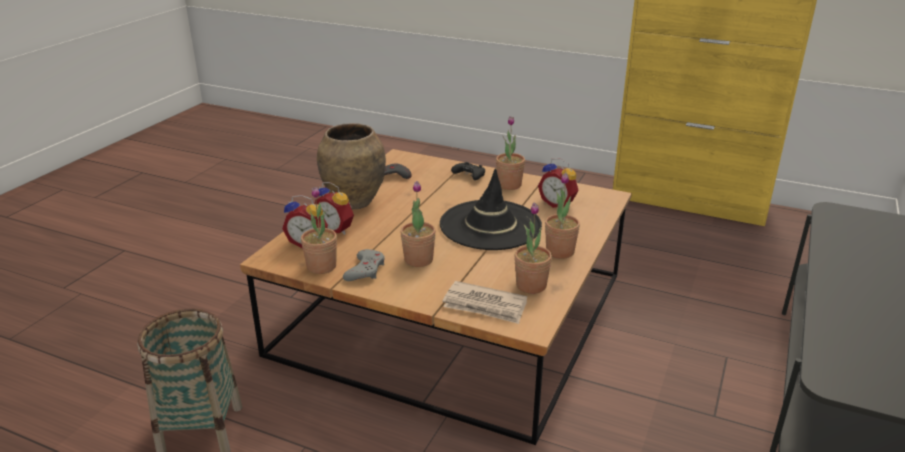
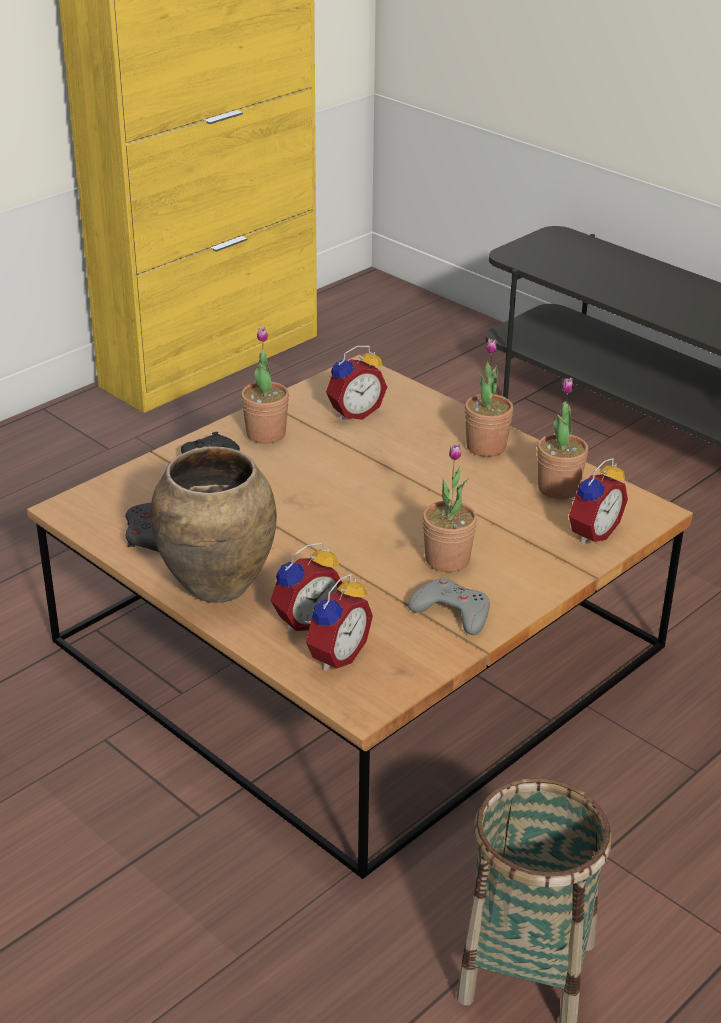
camera: 70 degrees left, 5 degrees up
potted plant [301,187,337,274] -> none
black hat [440,168,542,250] -> none
newspaper [443,281,527,324] -> alarm clock [568,458,628,544]

